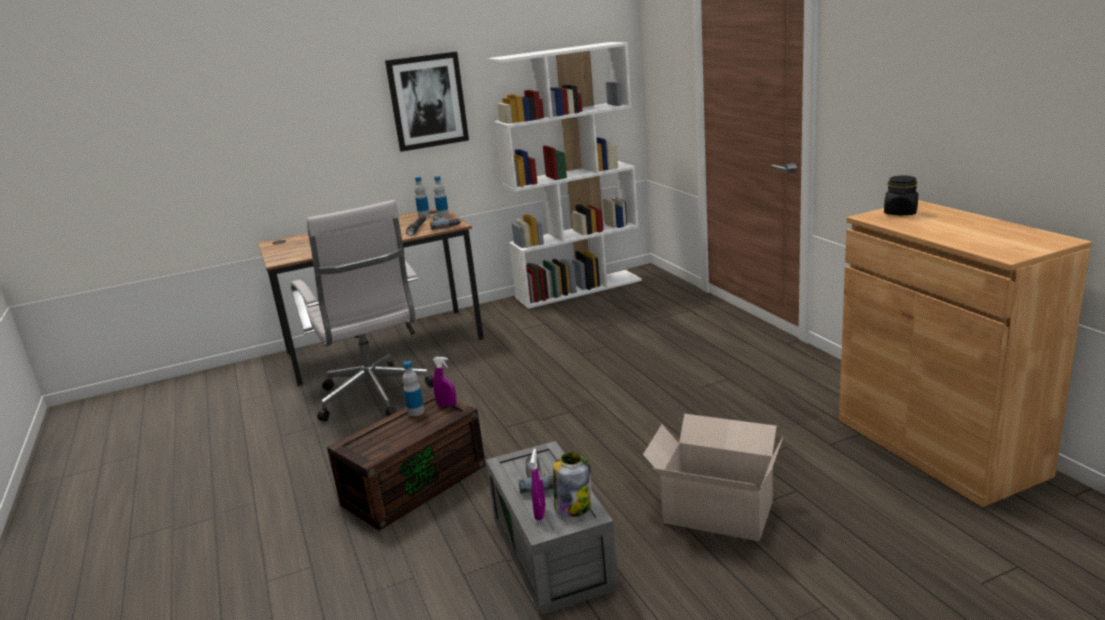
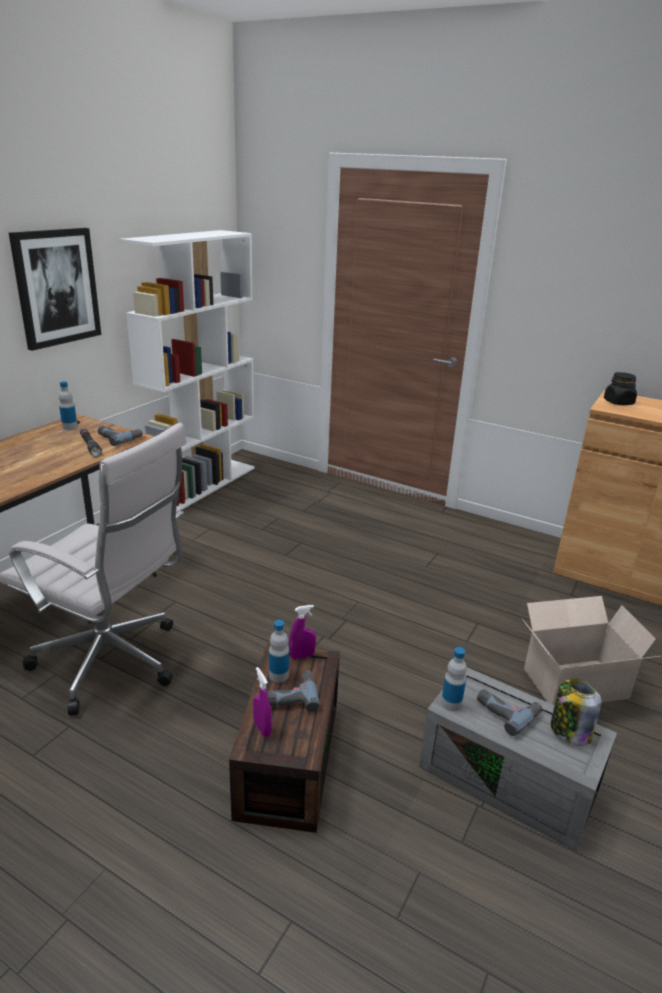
camera: 40 degrees left, 5 degrees up
bottle [434,176,449,217] -> bottle moved to [441,647,467,711]
purple spray bottle [530,448,546,520] -> purple spray bottle moved to [253,667,272,737]
none -> power drill [267,670,320,712]

